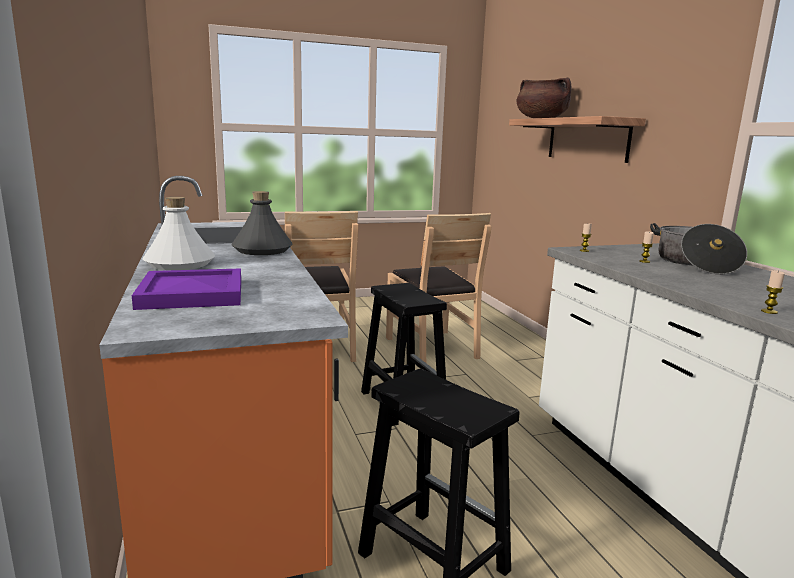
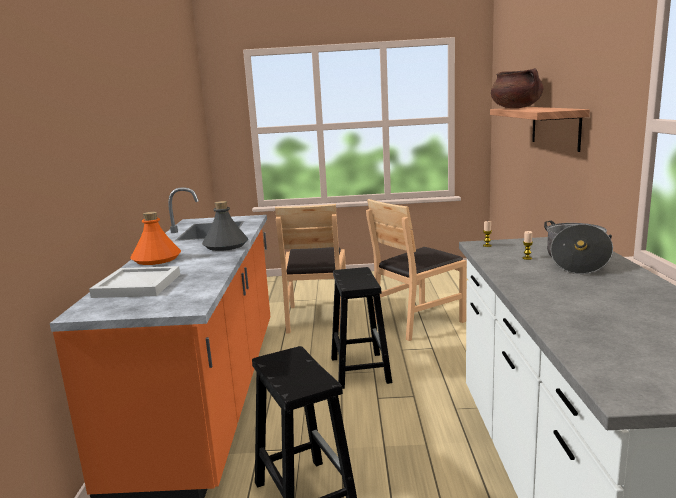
camera: 20 degrees right, 0 degrees up
purple tray [132,268,241,310] -> white tray [89,266,180,298]
white bottle [142,197,215,270] -> orange bottle [130,212,181,265]
brown chair [386,213,491,363] -> brown chair turned 60 degrees clockwise [366,199,467,341]
candle [761,270,785,314] -> none

